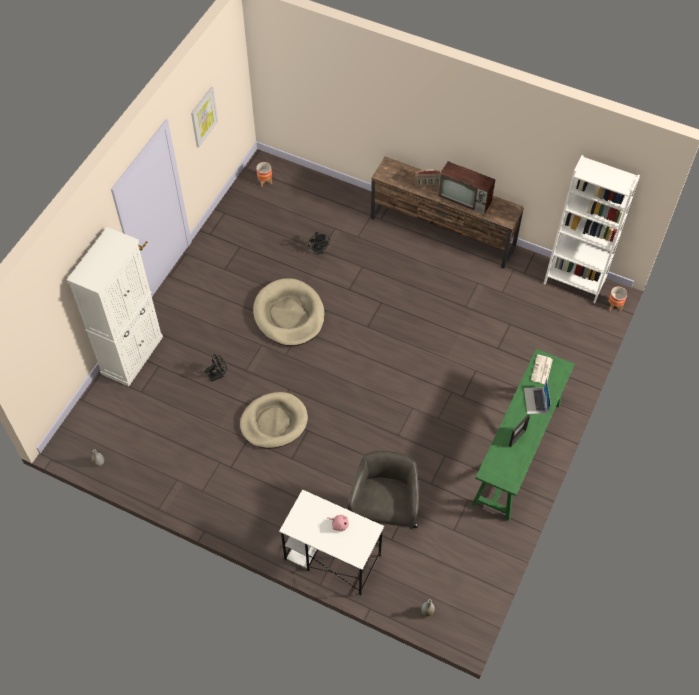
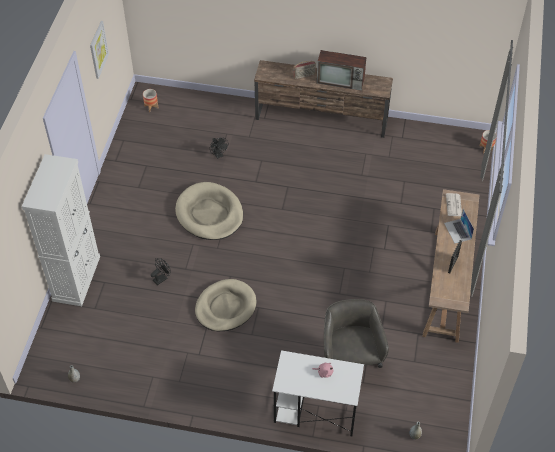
camera: 15 degrees left, 5 degrees down
green console table [472,349,575,521] -> brown console table [422,189,479,343]
white bookcase [544,155,640,303] -> none

